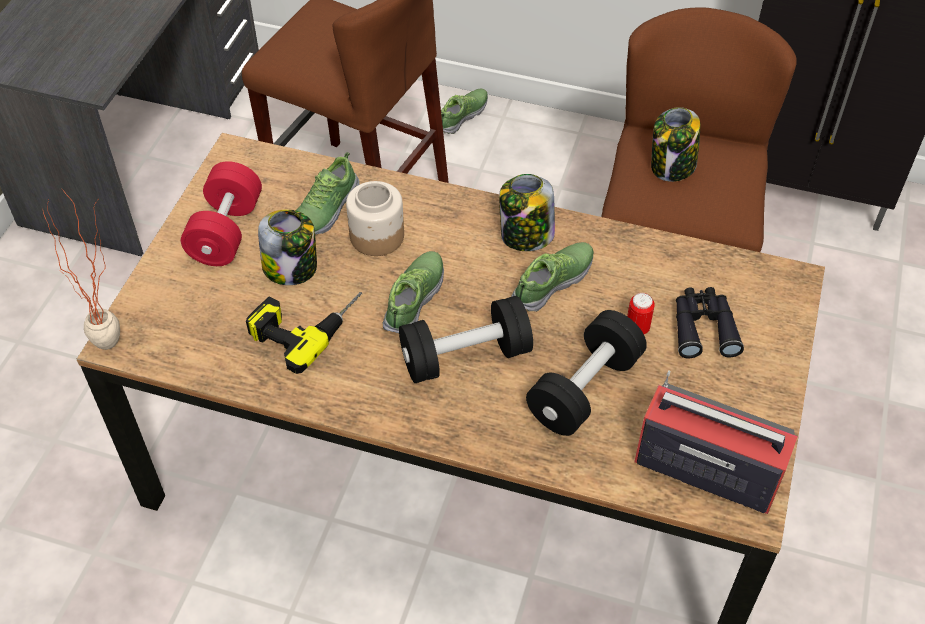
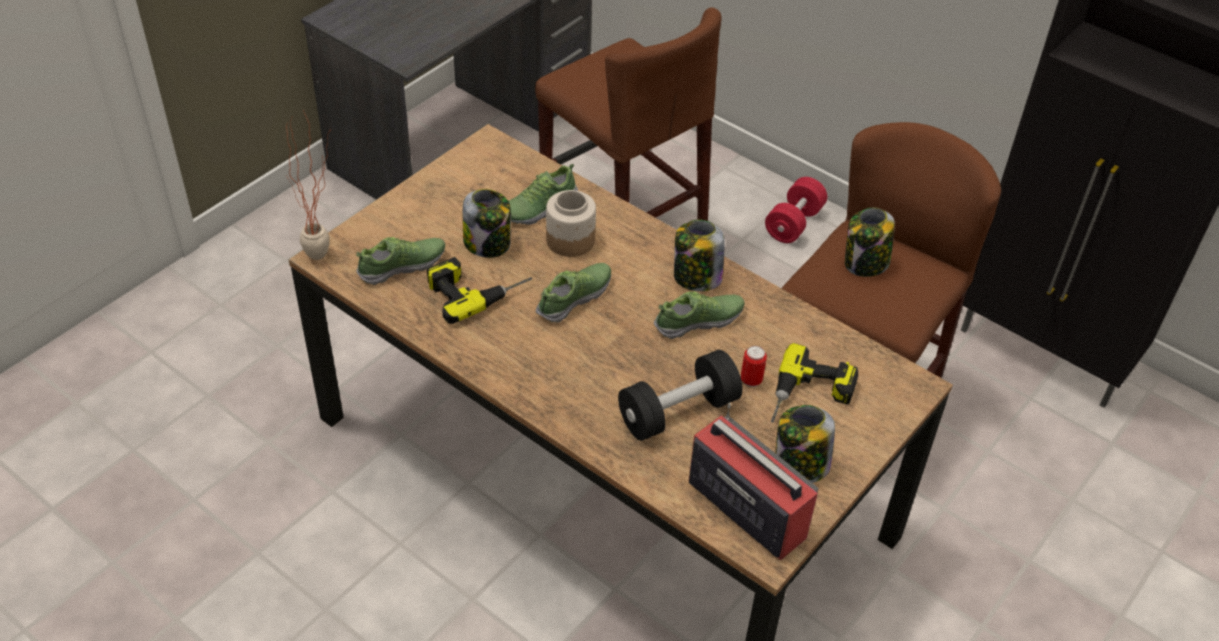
camera: 20 degrees right, 5 degrees down
red dumbbell [181,161,262,266] -> red dumbbell moved to [765,177,827,243]
black dumbbell [399,296,533,383] -> none
shoe [441,88,488,134] -> shoe moved to [356,237,445,285]
black binoculars [676,287,744,358] -> power drill [771,343,858,423]
none -> jar [775,405,835,483]

